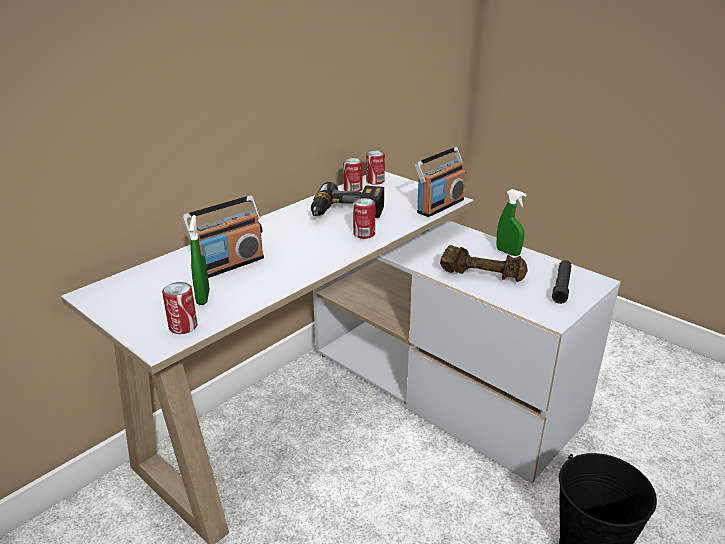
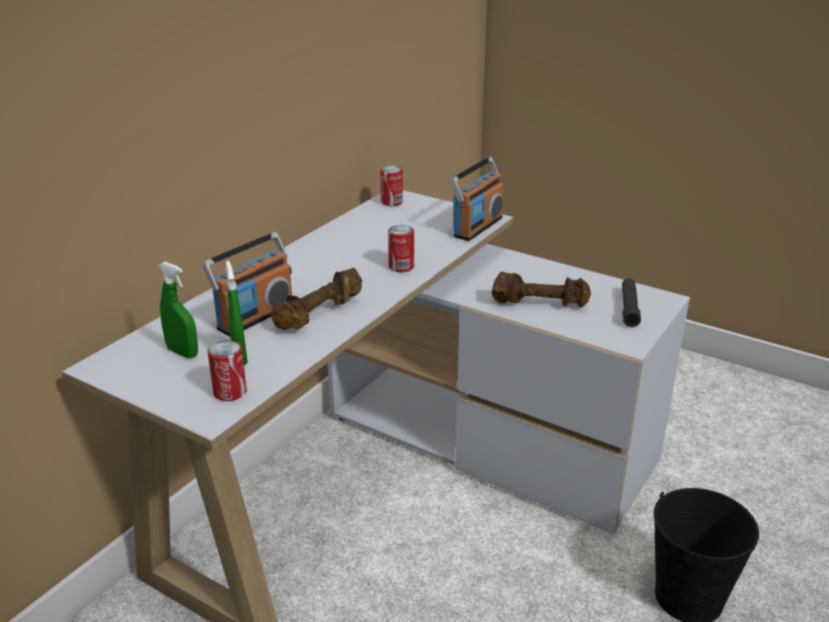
camera: 10 degrees left, 0 degrees up
power drill [311,182,384,218] -> none
can [343,158,362,192] -> none
green spray bottle [497,189,527,256] -> green spray bottle moved to [159,262,198,358]
none -> brown dumbbell [271,268,362,330]

